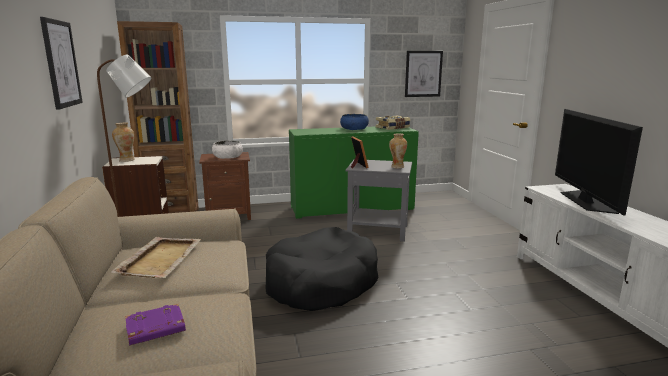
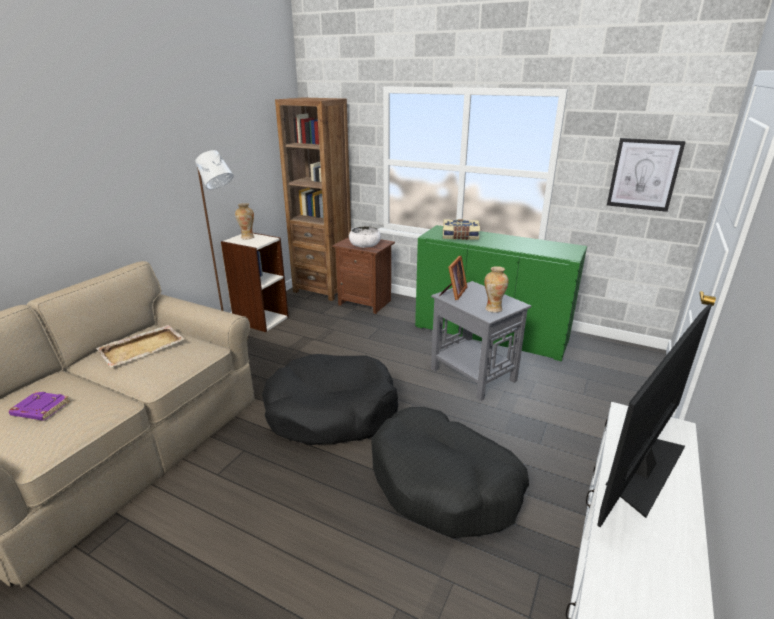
camera: 40 degrees right, 10 degrees up
picture [40,17,83,110] -> none
blue bowl [340,114,369,130] -> none
book [376,116,410,130] -> book moved to [443,219,480,240]
none -> black dog bed [371,407,529,538]

